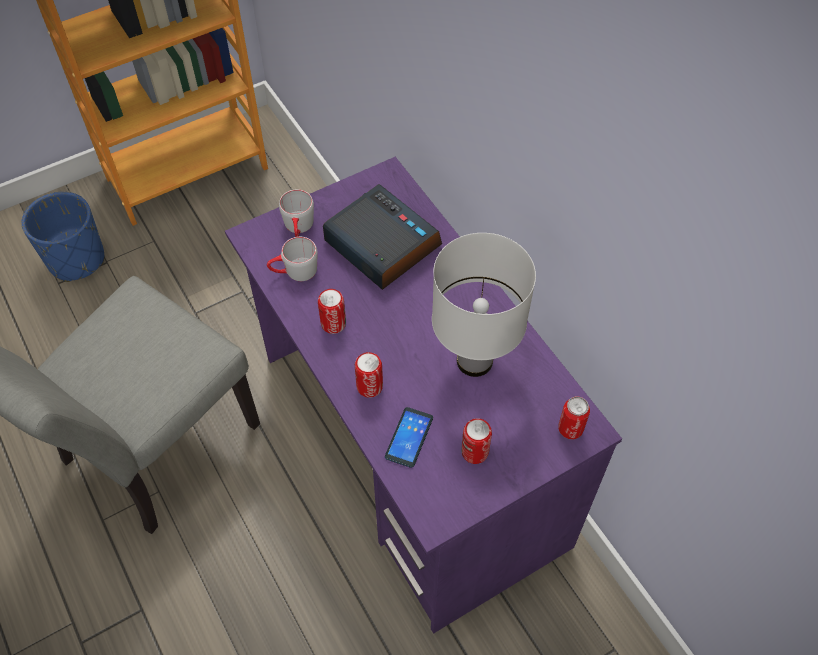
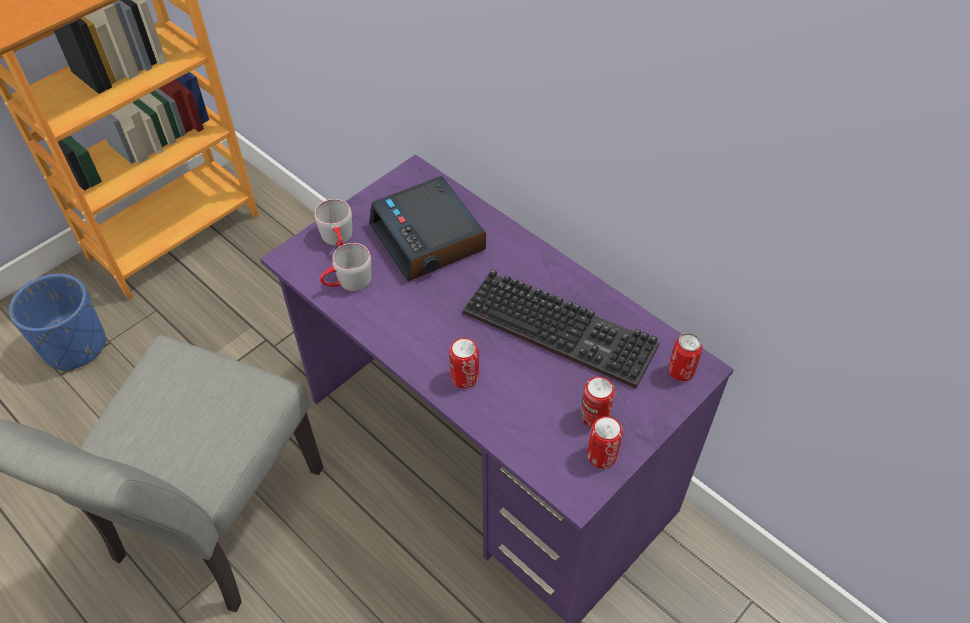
camera: 15 degrees left, 5 degrees down
can [318,289,346,334] -> can moved to [587,416,623,469]
alarm clock [323,184,442,290] -> alarm clock turned 150 degrees counterclockwise [369,176,486,281]
phone [385,407,433,468] -> none
white table lamp [432,233,536,377] -> keyboard [463,269,660,388]

